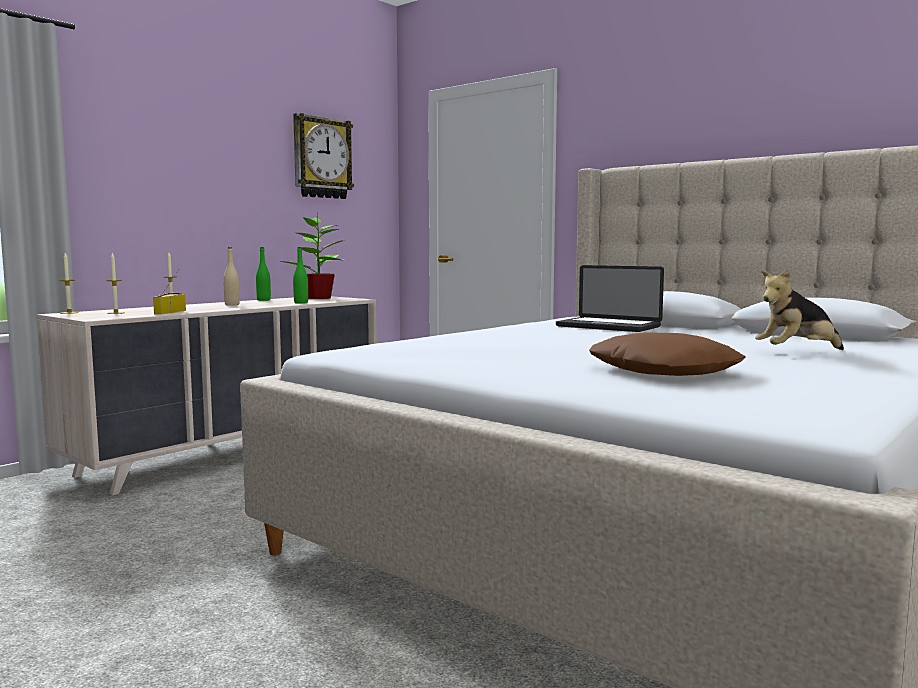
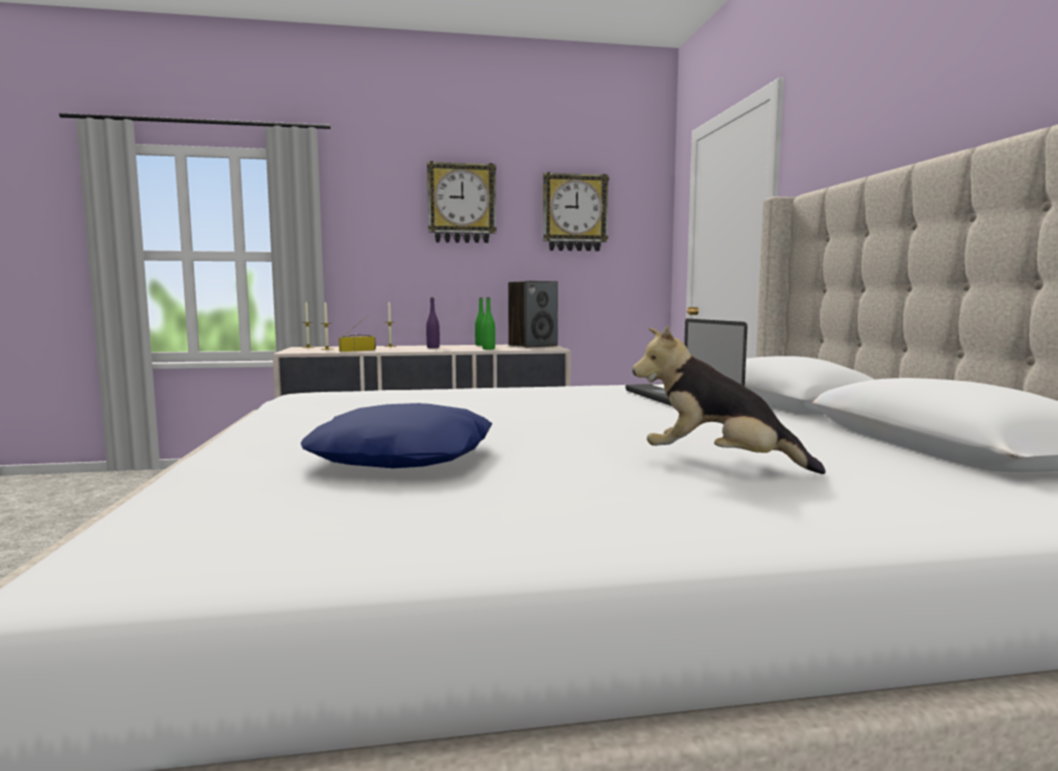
camera: 40 degrees right, 0 degrees up
beige bottle [223,247,240,306] -> purple bottle [426,298,440,348]
potted plant [279,213,345,299] -> speaker [508,281,558,348]
brown pillow [589,332,746,376] -> blue pillow [301,403,492,468]
none -> wall clock [427,161,497,243]

